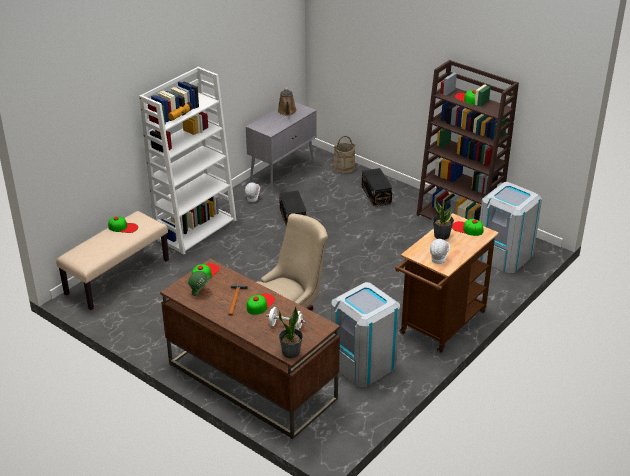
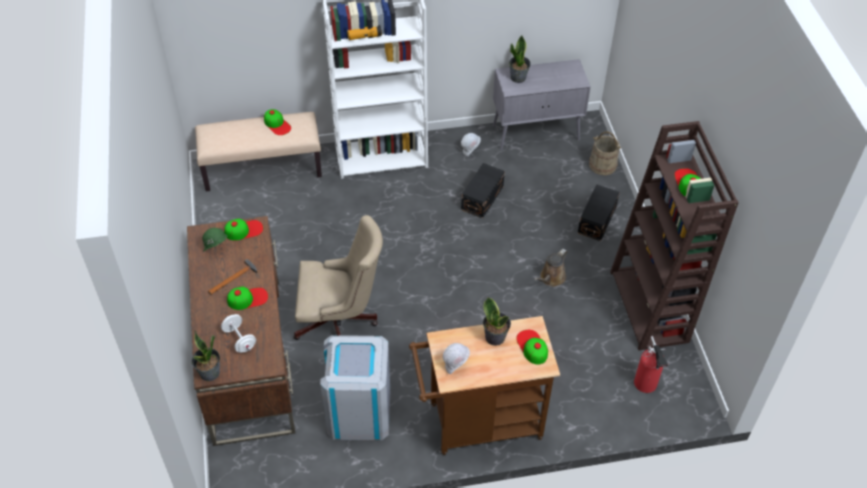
camera: 40 degrees right, 15 degrees up
brown watering can [278,88,297,115] -> brown watering can moved to [534,249,567,287]
grey trash can [477,182,542,273] -> fire extinguisher [634,336,669,393]
none -> potted plant [509,35,531,83]

